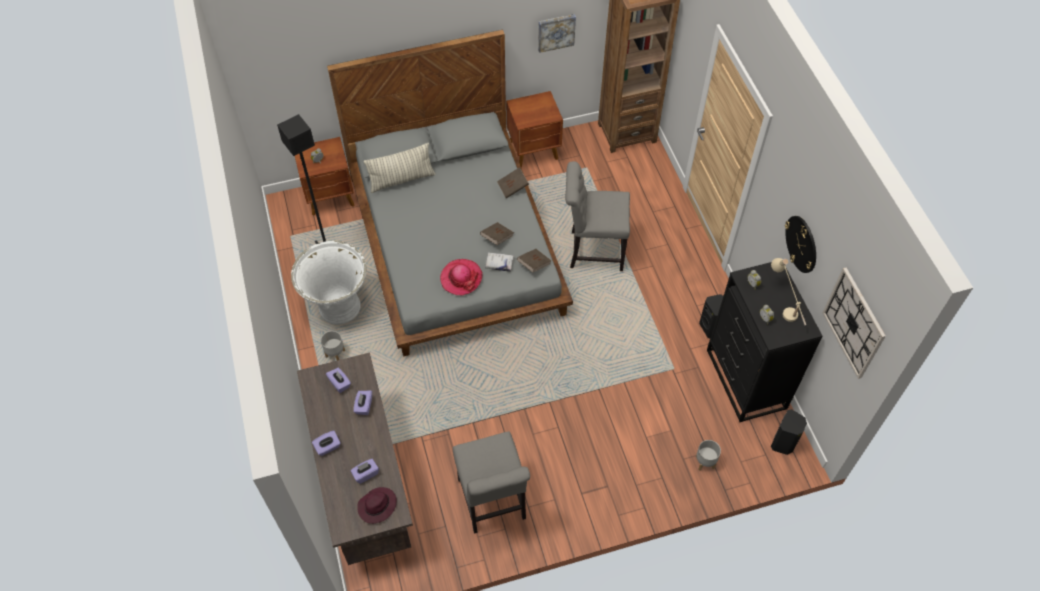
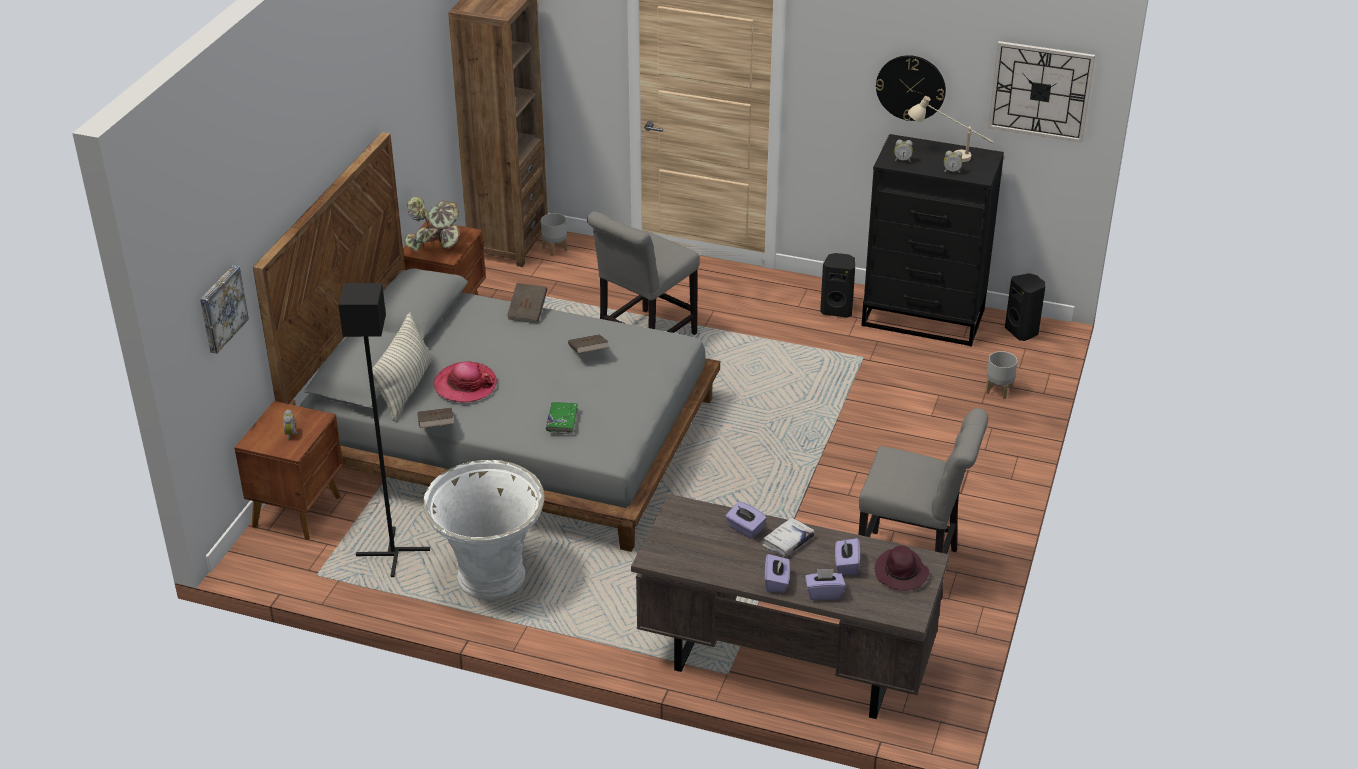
camera: 55 degrees left, 20 degrees down
grey planter [321,331,345,361] -> grey planter moved to [541,213,568,256]
purple tissue box [326,368,351,393] -> purple tissue box moved to [805,569,846,600]
hat [440,259,483,295] -> hat moved to [434,361,497,403]
white book [485,252,514,272] -> white book moved to [763,518,815,557]
brown book [517,249,552,272] -> brown book moved to [417,407,454,428]
picture [538,14,576,53] -> picture moved to [200,265,249,354]
none -> potted plant [404,197,460,251]
none -> green book [546,402,578,434]

